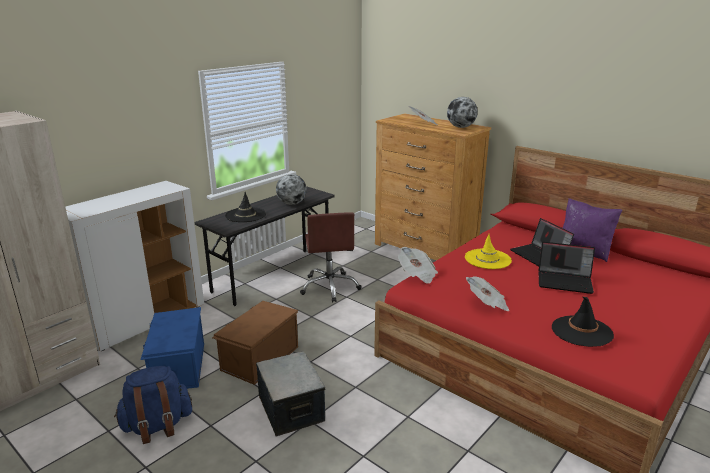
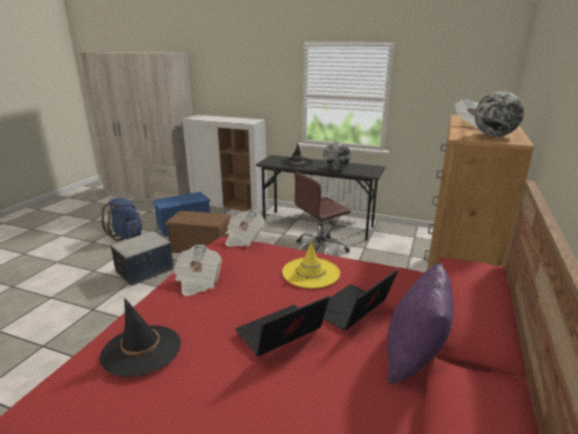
camera: 70 degrees right, 0 degrees up
laptop [539,242,595,294] -> laptop turned 60 degrees clockwise [235,296,330,356]

